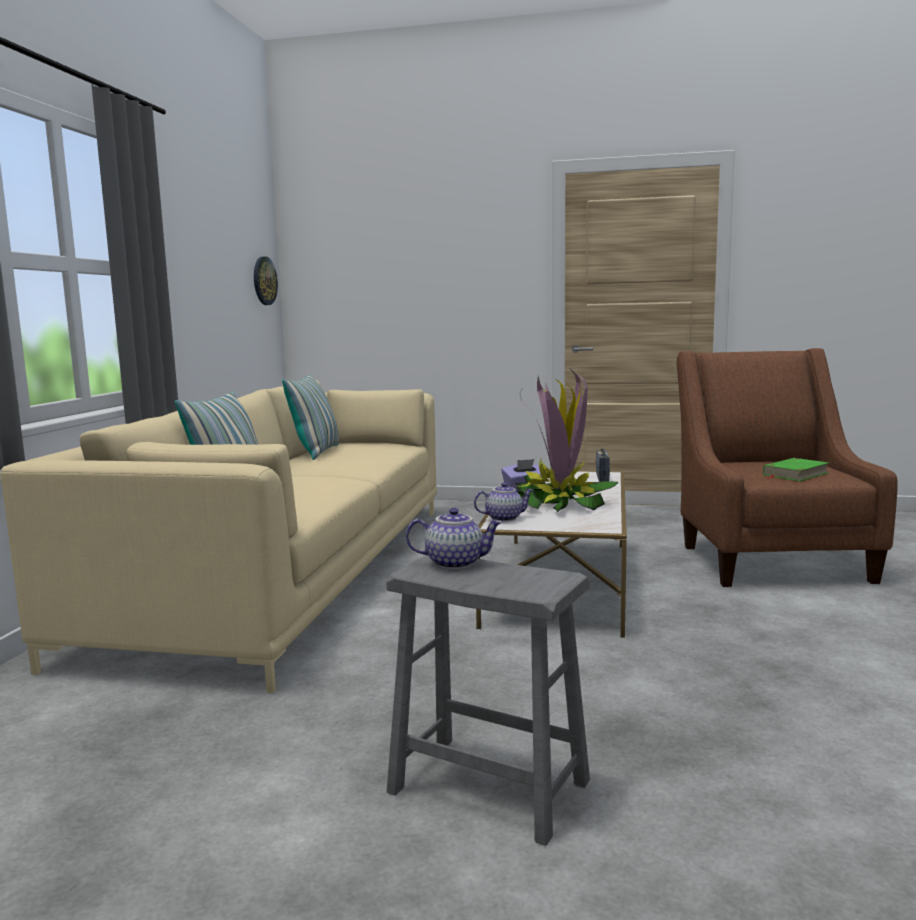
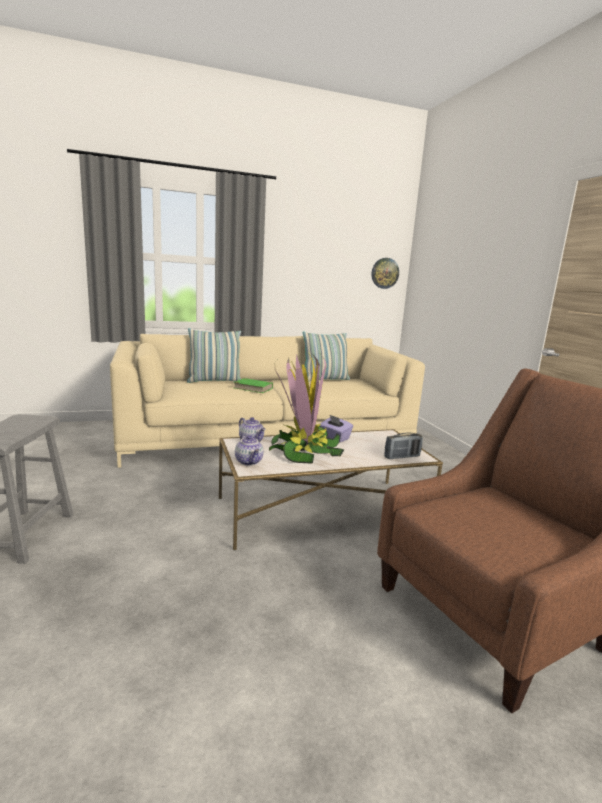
camera: 60 degrees right, 5 degrees up
teapot [406,508,503,569] -> teapot moved to [235,435,263,466]
green book [763,458,829,481] -> green book moved to [233,378,273,393]

